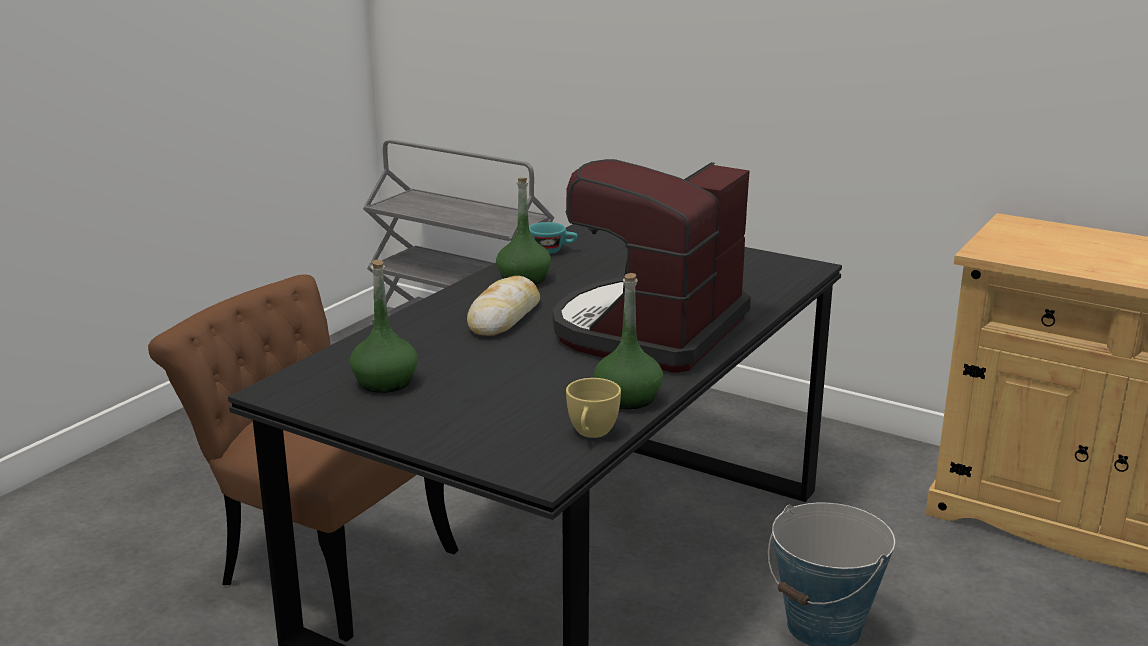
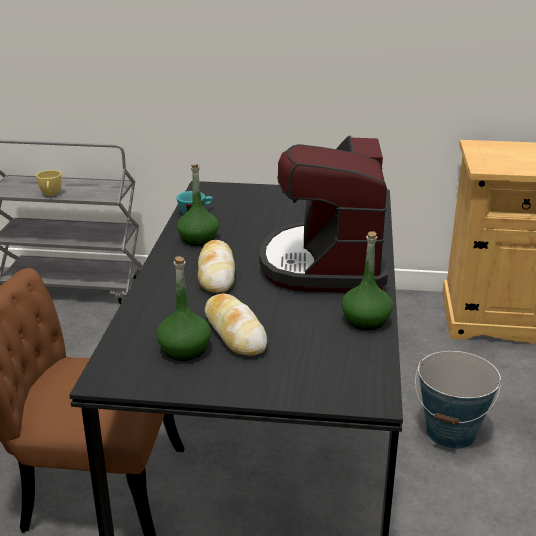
camera: 25 degrees left, 5 degrees up
yellow cup [566,378,621,438] -> yellow cup moved to [36,170,62,196]
none -> bread [205,293,267,356]

